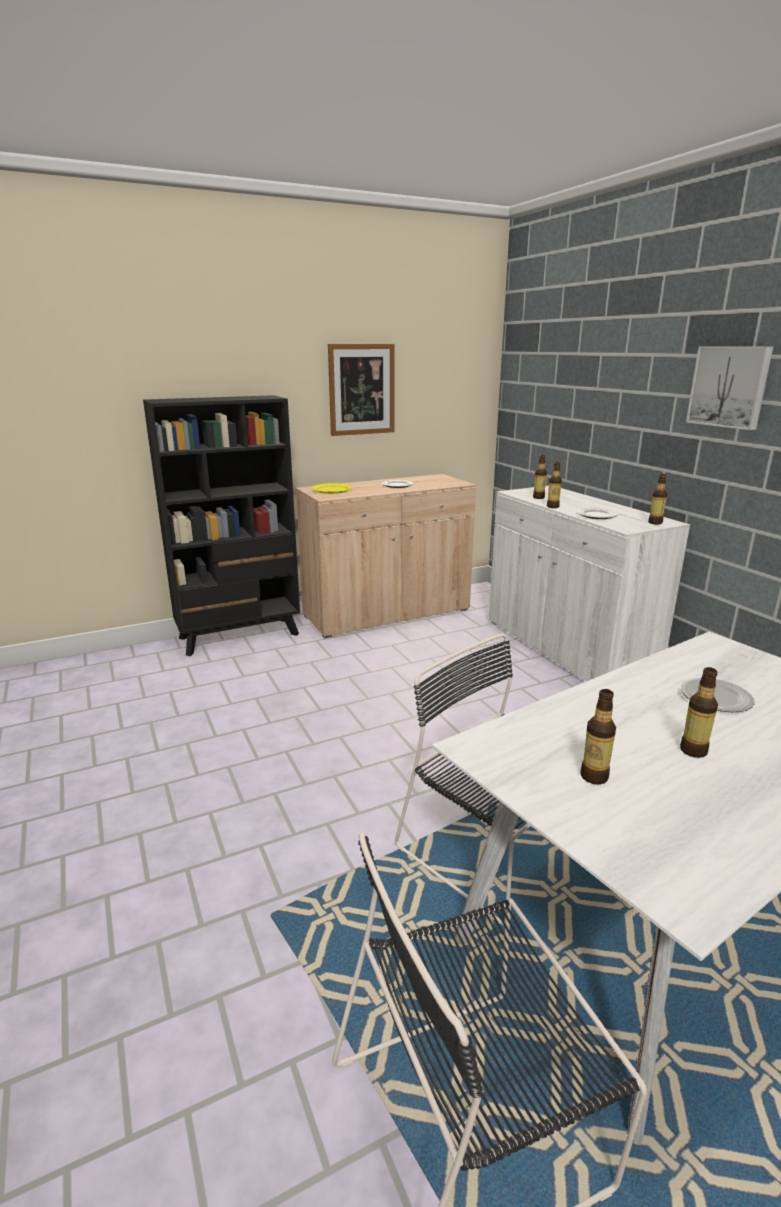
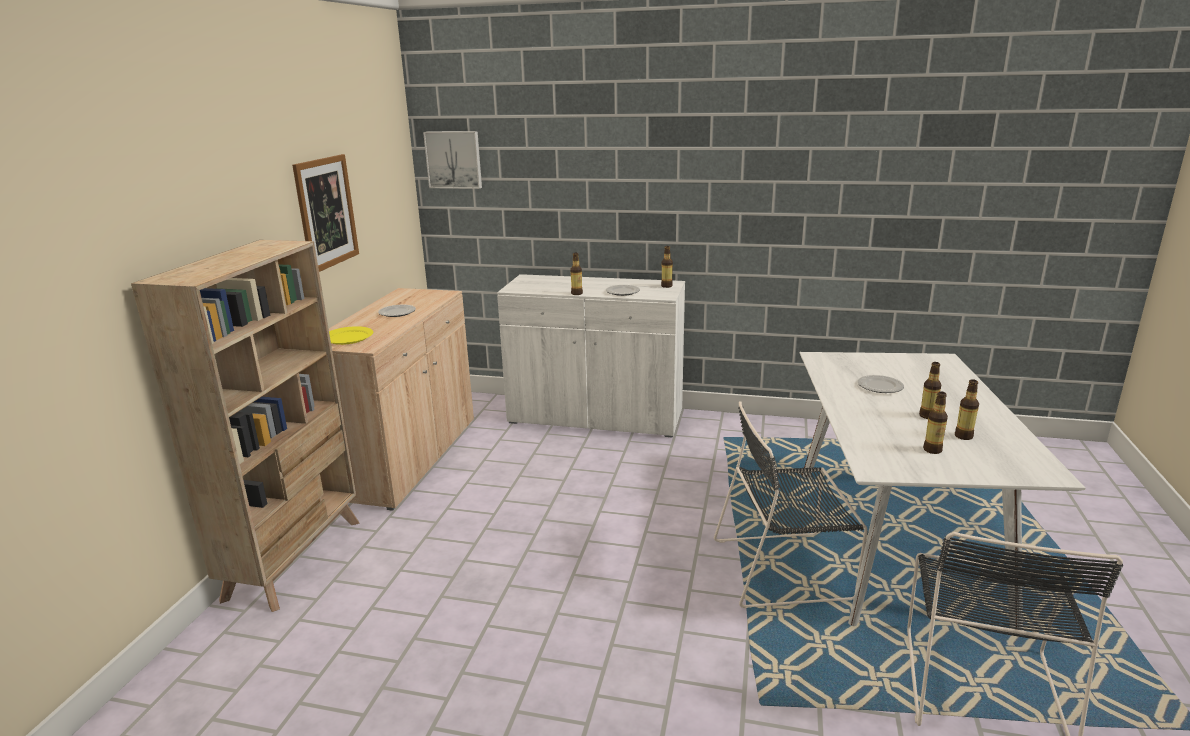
camera: 50 degrees left, 0 degrees up
black bookcase [143,395,300,656] -> beige bookcase [131,240,359,612]
bottle [533,455,547,499] -> bottle moved to [955,379,979,440]
picture [686,347,773,430] -> picture moved to [423,131,482,189]

